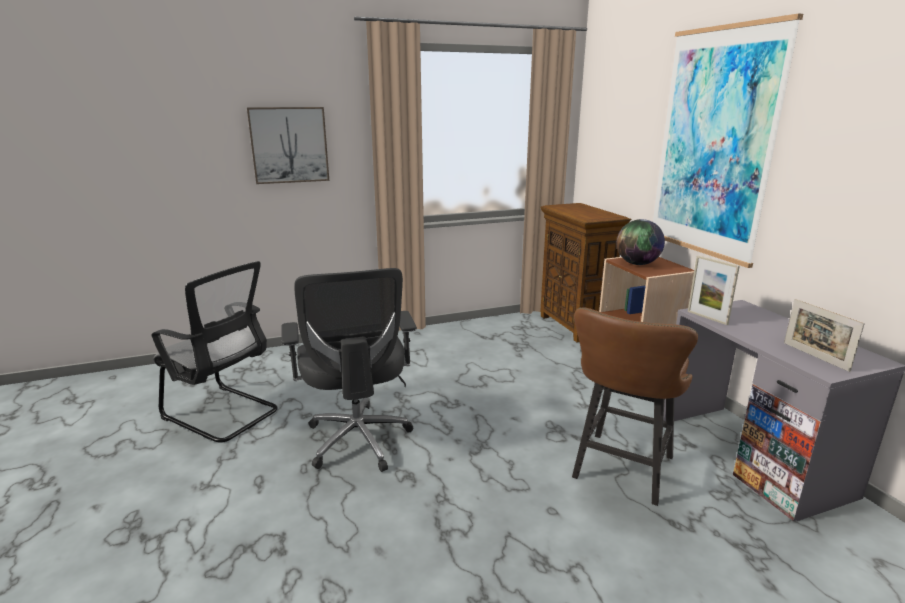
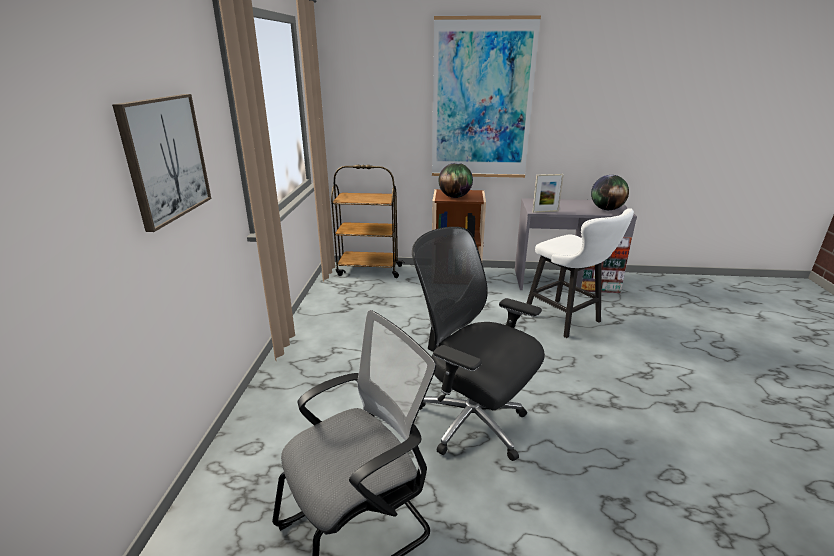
camera: 65 degrees left, 5 degrees up
office chair [281,268,417,472] -> office chair turned 150 degrees counterclockwise [412,227,545,461]
brown cabinet [540,203,631,343] -> brown cart [331,165,405,278]
brown stool [572,308,698,506] -> white stool [523,208,634,338]
picture frame [784,298,865,372] -> globe [591,175,629,210]

